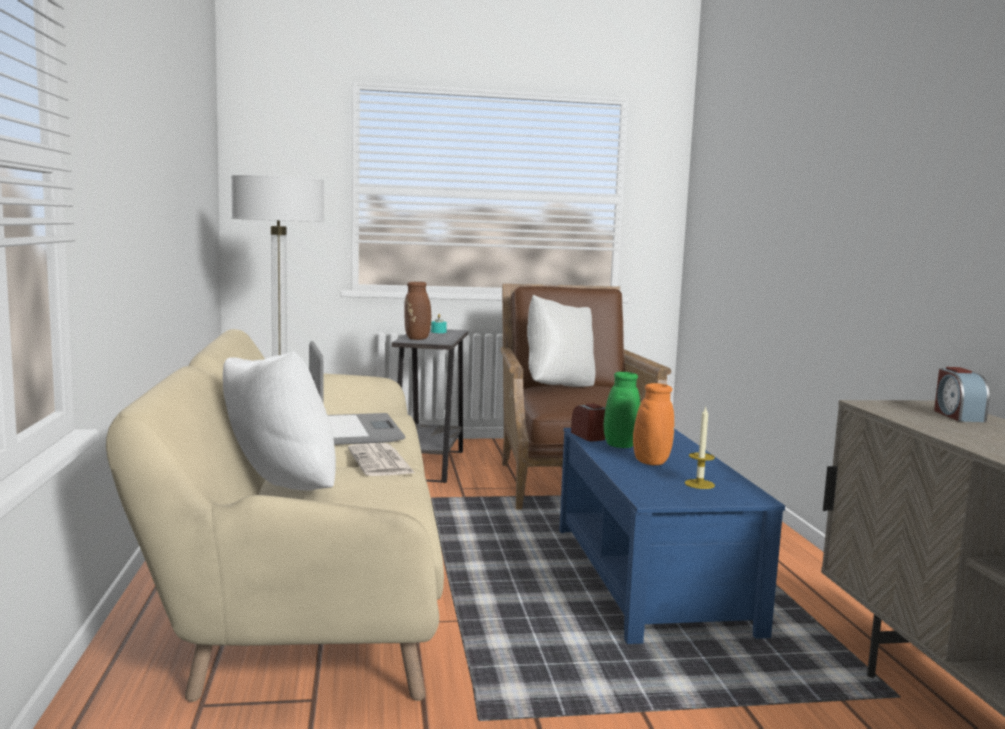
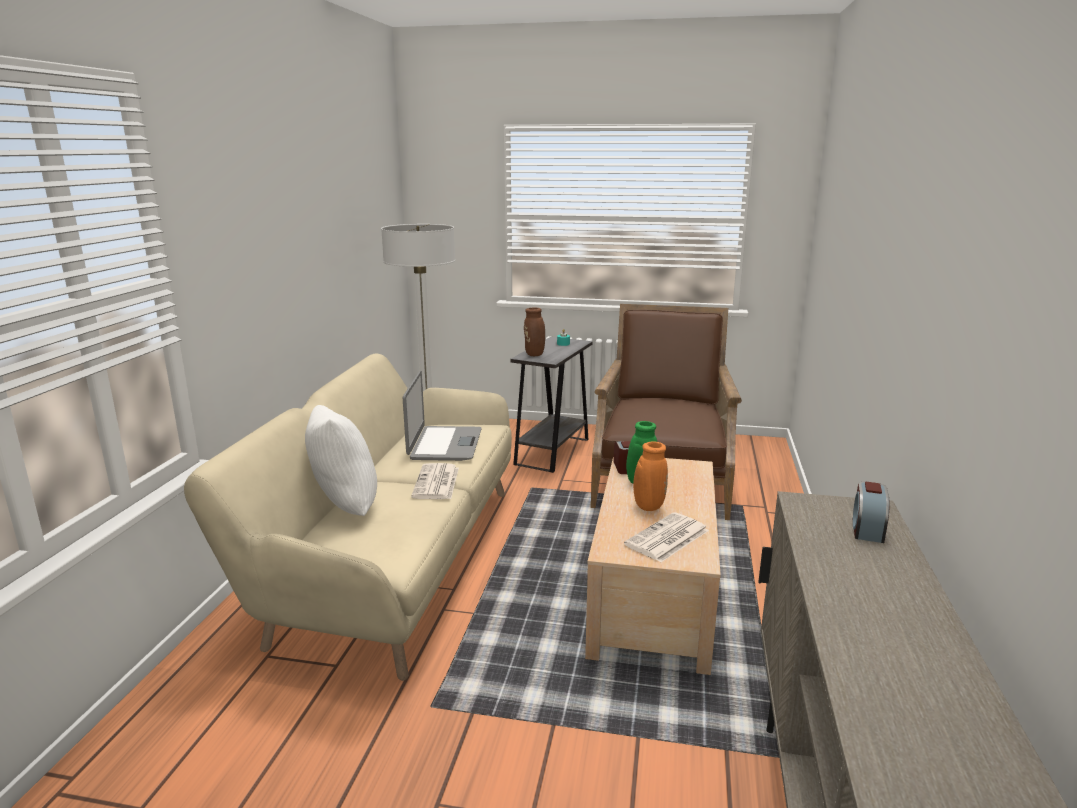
camera: 20 degrees right, 10 degrees up
white pillow [527,295,595,387] -> none
blue coffee table [559,428,785,644] -> beige coffee table [585,456,721,675]
candle [685,406,715,489] -> newspaper [624,512,709,562]

